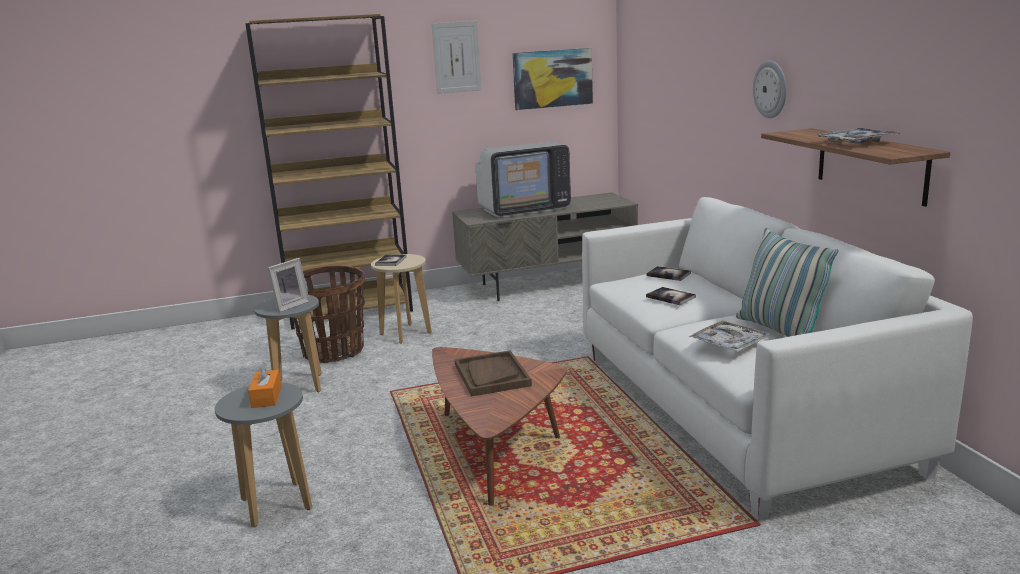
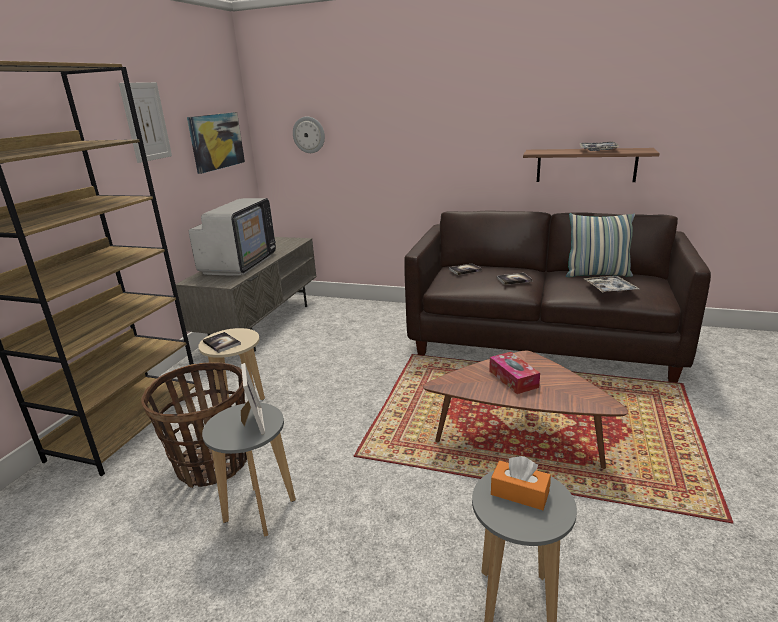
camera: 55 degrees left, 5 degrees up
brown tray [455,350,532,397] -> tissue box [489,352,540,394]
white sofa [582,197,973,521] -> brown sofa [404,211,711,383]
wall clock [753,61,787,118] -> wall clock moved to [293,116,325,153]

